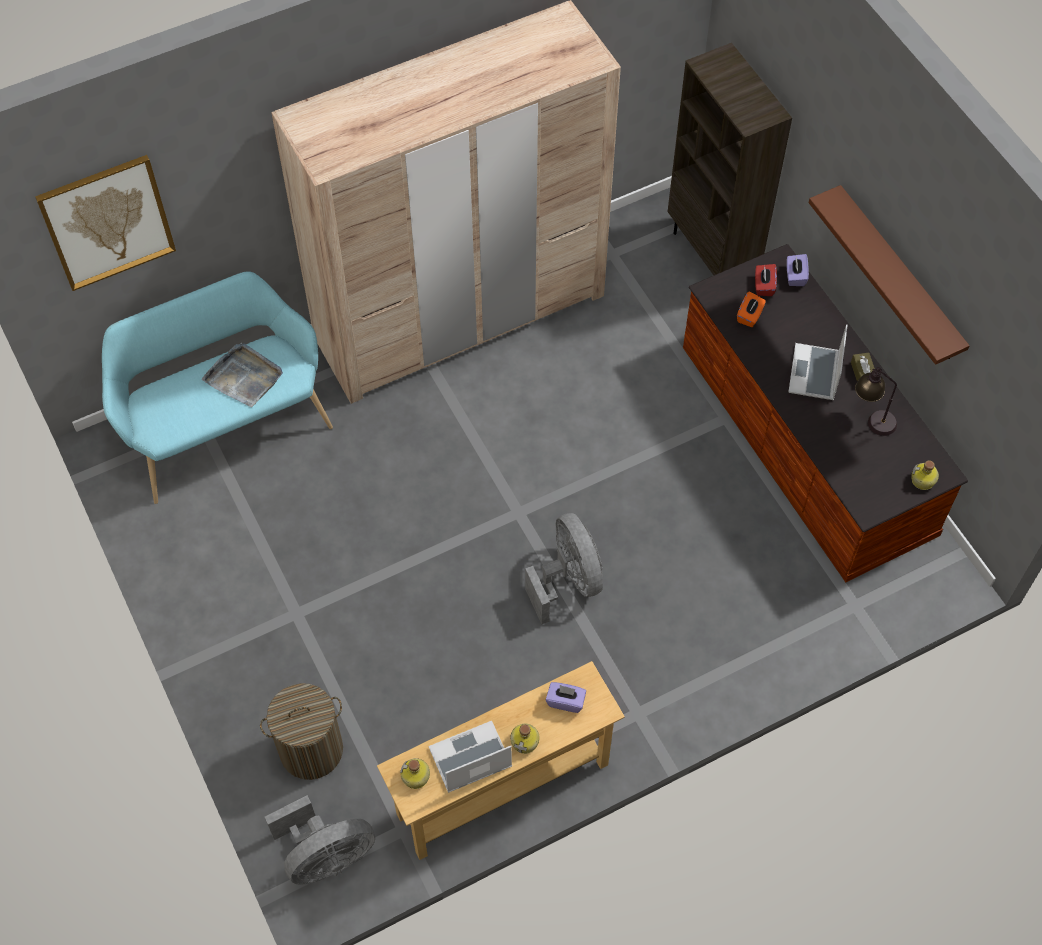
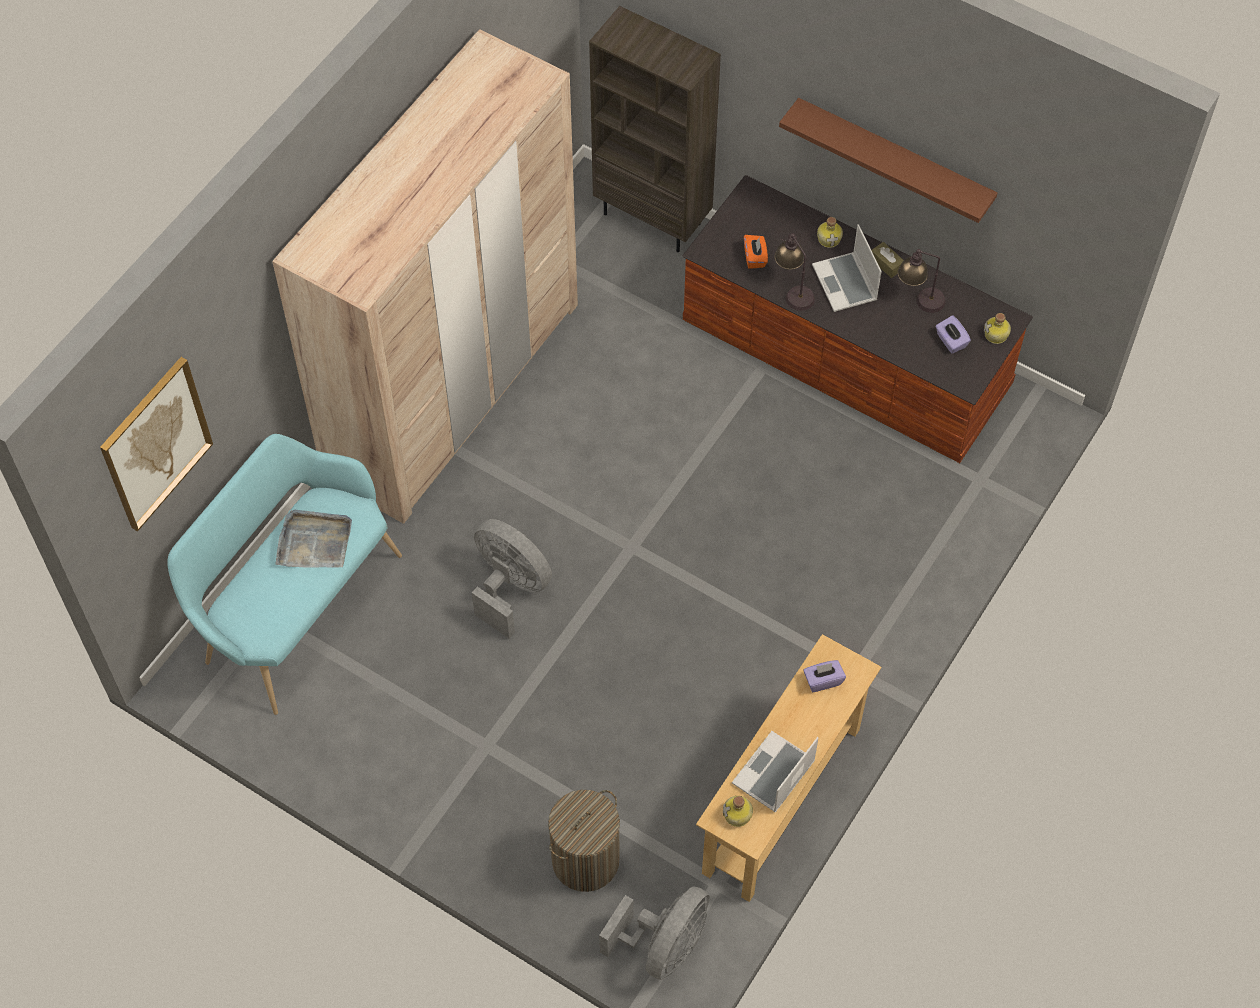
camera: 30 degrees left, 0 degrees up
bottle [510,724,540,754] -> bottle moved to [817,217,843,248]
grey fan [525,513,603,624] -> grey fan moved to [472,519,552,639]
red tissue box [755,264,777,296] -> none
purple tissue box [787,254,809,286] -> purple tissue box moved to [935,315,971,354]
none -> table lamp [775,233,815,311]

